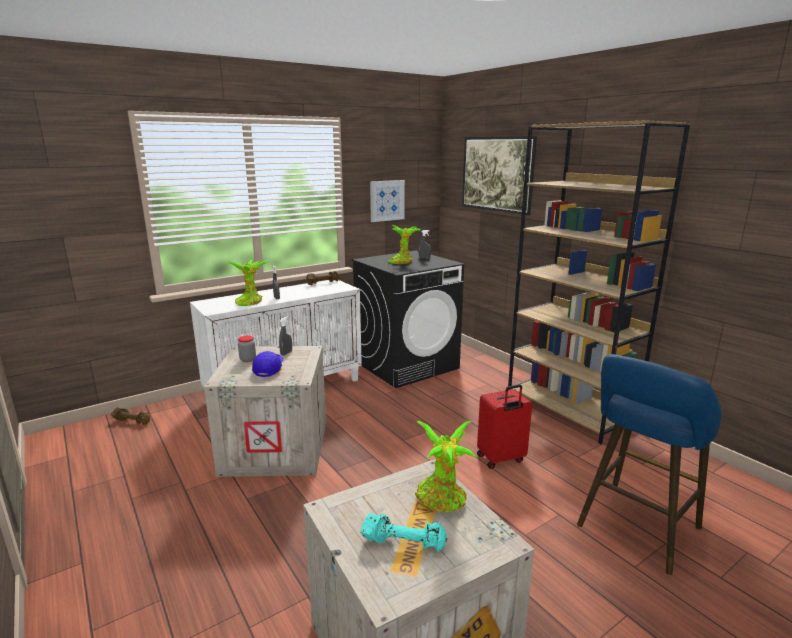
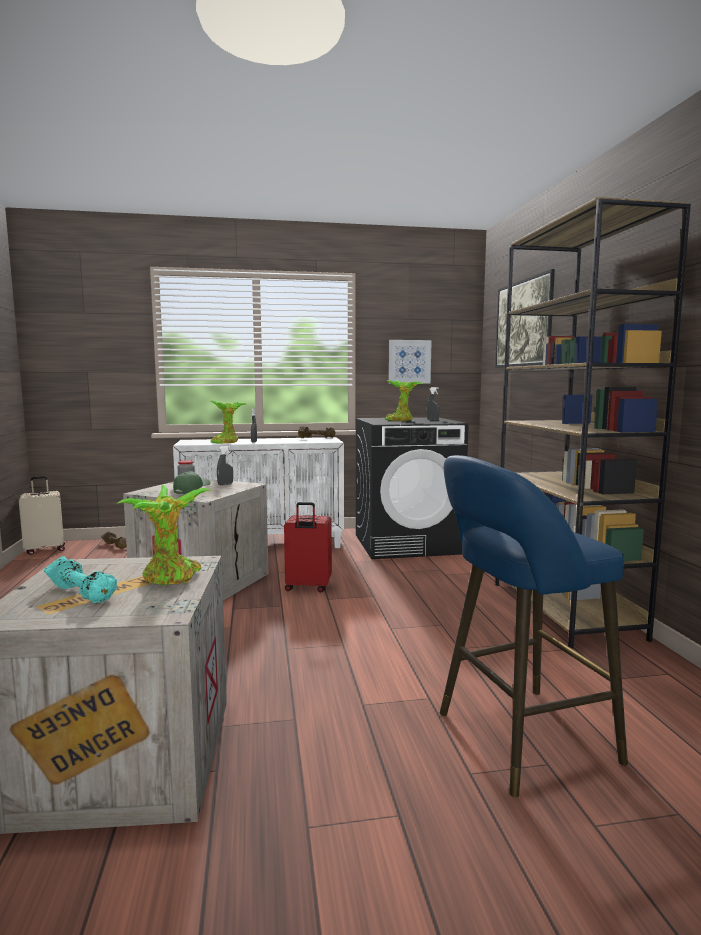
camera: 25 degrees right, 10 degrees down
blue cap [252,351,283,377] -> green cap [173,471,211,494]
red suitcase [477,384,532,469] -> red suitcase moved to [284,502,332,592]
none -> beige suitcase [19,476,65,555]

